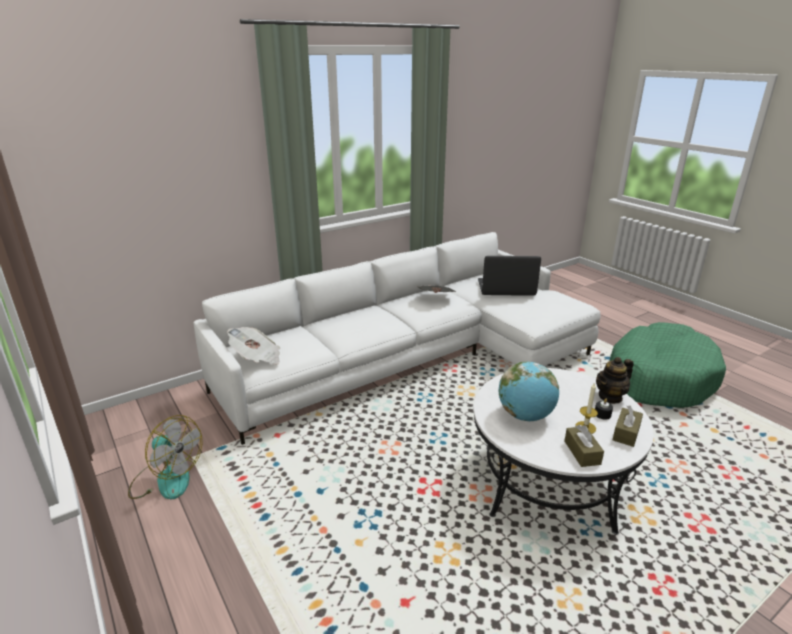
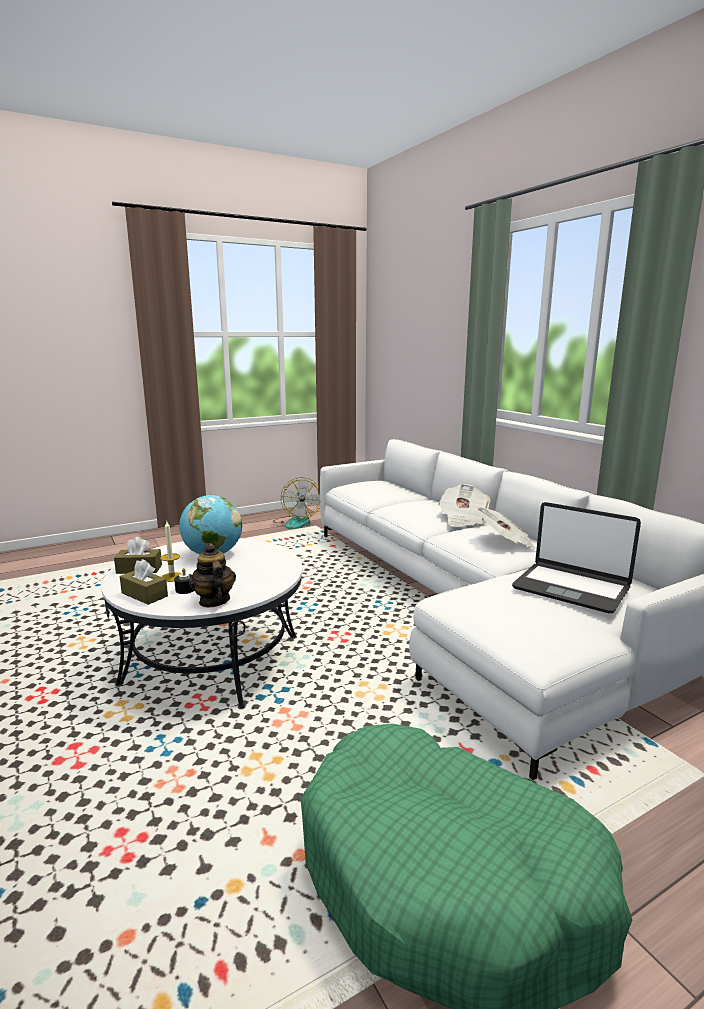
camera: 95 degrees right, 10 degrees down
fan [128,415,203,500] -> fan turned 45 degrees counterclockwise [273,477,320,529]
newspaper [227,327,280,365] -> newspaper moved to [438,484,491,527]
laptop [478,256,541,296] -> laptop turned 120 degrees clockwise [512,502,641,613]

